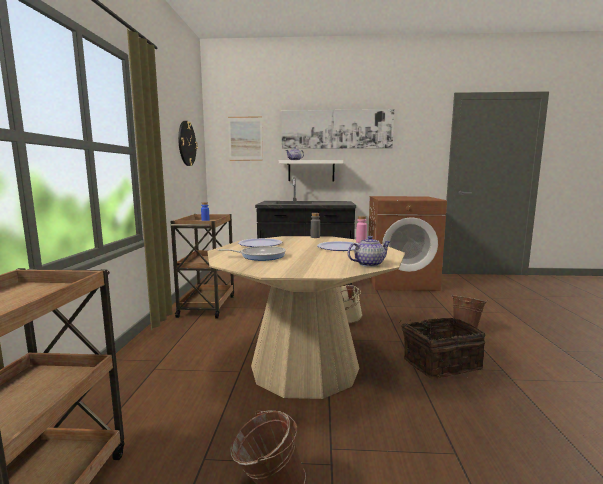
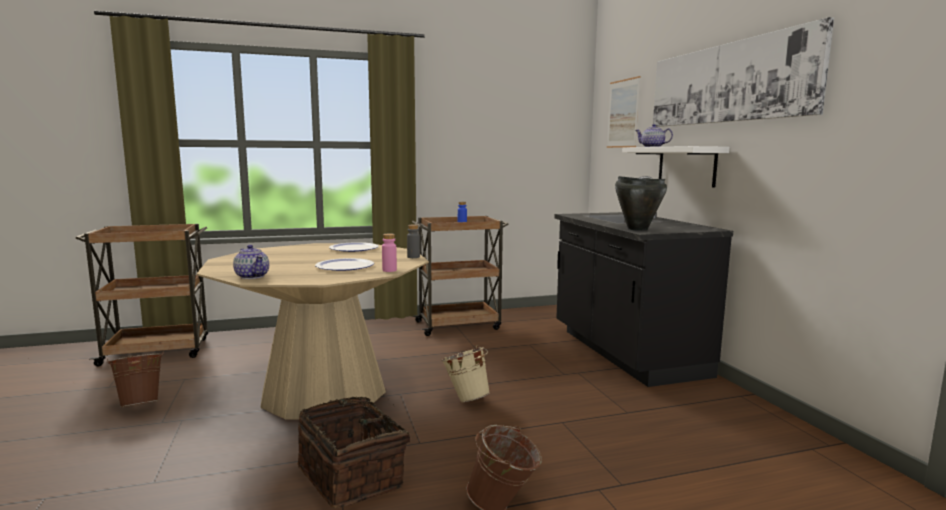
camera: 70 degrees right, 0 degrees up
wall clock [178,121,198,166] -> none
frying pan [218,246,286,261] -> none
brown washing machine [368,196,447,291] -> none
none -> black cooking pot [615,176,667,231]

